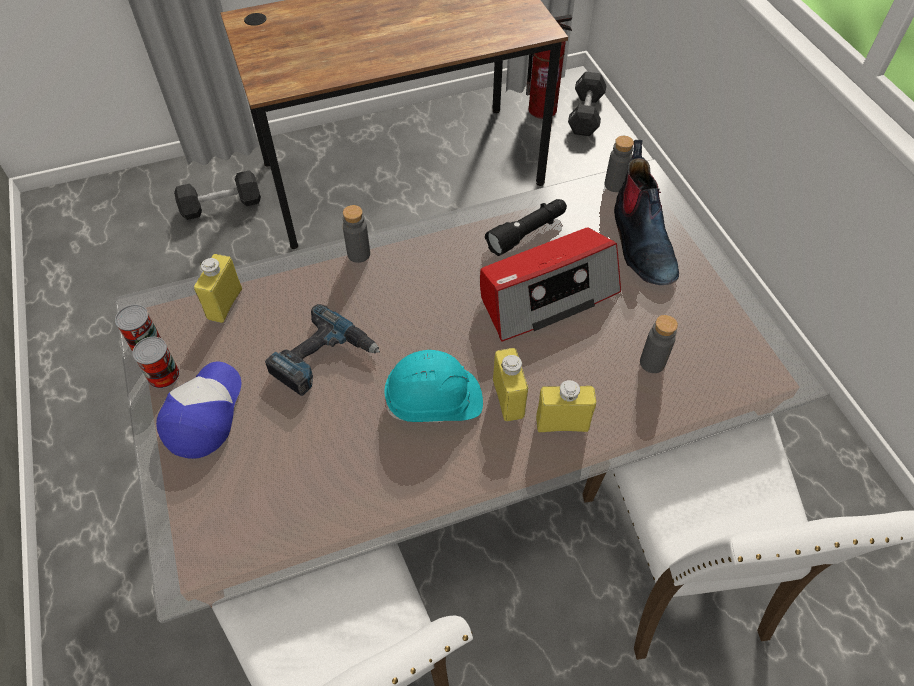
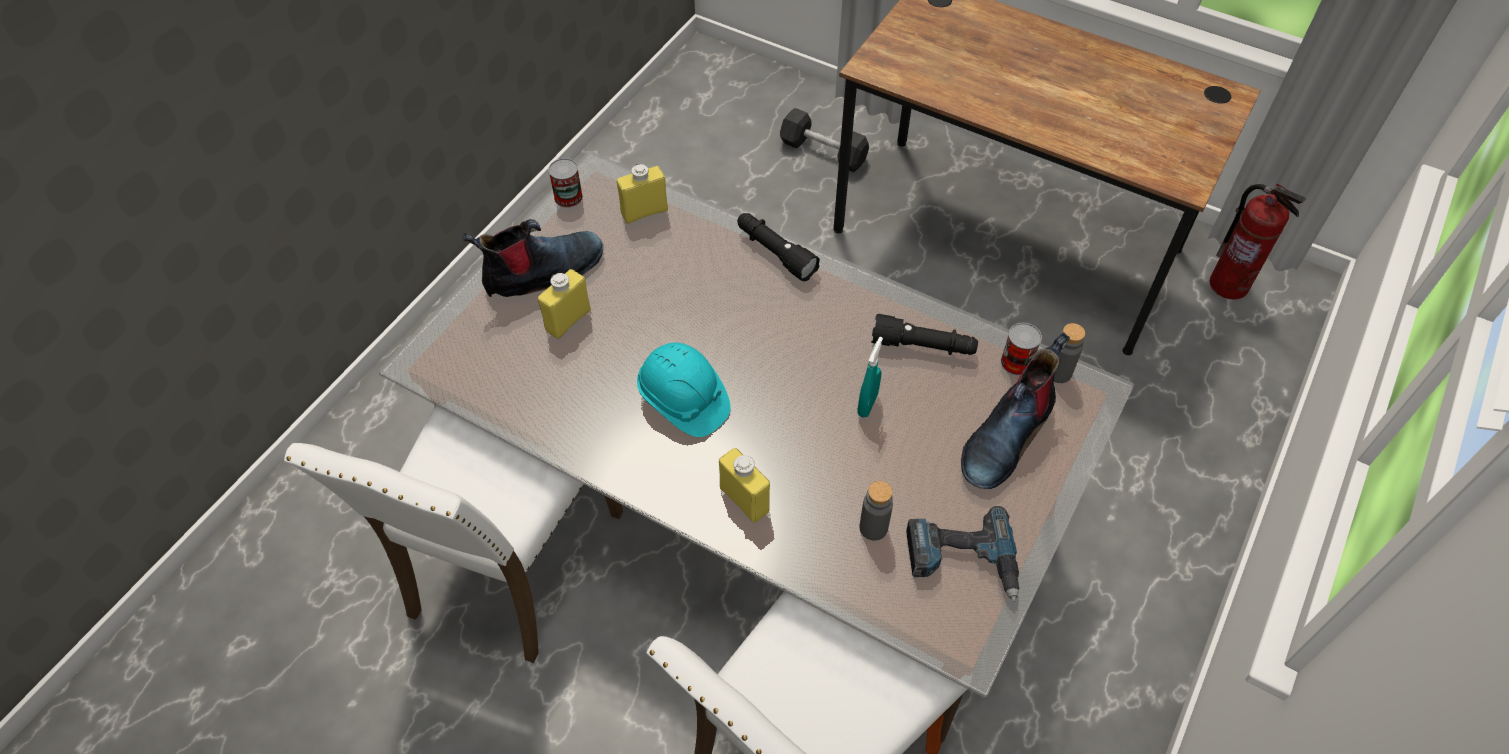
camera: 50 degrees right, 0 degrees up
can [132,337,180,389] -> can moved to [1001,323,1042,376]
cap [156,361,241,459] -> boot [462,219,603,297]
power drill [265,304,380,396] -> power drill moved to [906,506,1019,602]
grey bottle [343,205,370,263] -> black flashlight [737,213,820,281]
radio [480,227,621,341] -> turquoise spray bottle [857,337,883,418]
yellow bottle [493,348,528,422] -> yellow bottle moved to [538,269,591,339]
black dumbbell [568,72,606,136] -> none

